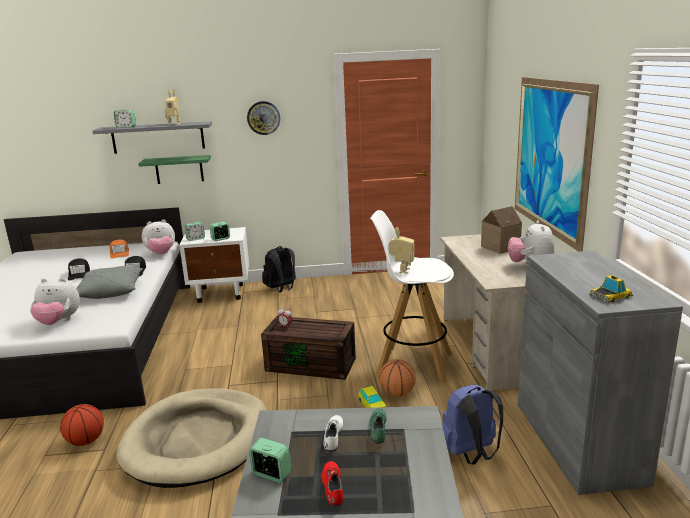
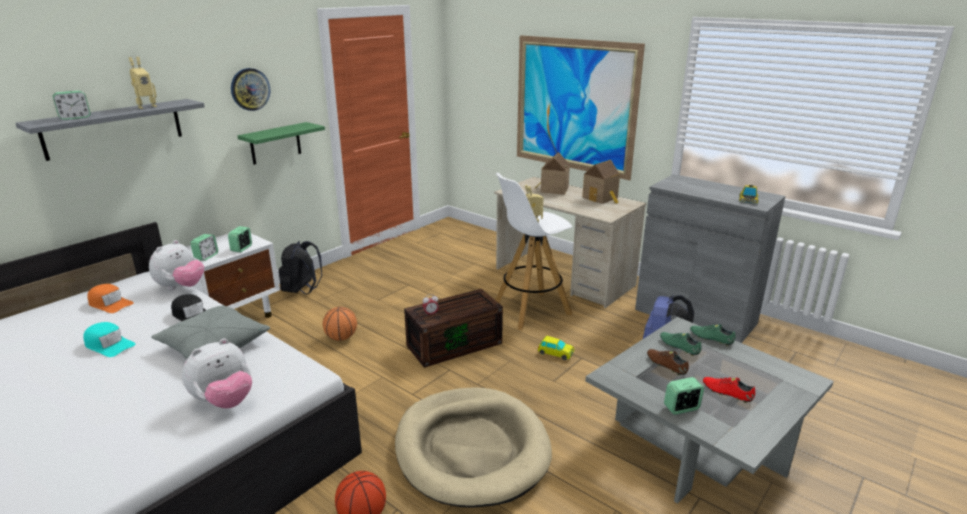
camera: 45 degrees left, 5 degrees up
black cap [68,259,90,280] -> turquoise cap [83,322,135,357]
green shelf [138,155,211,184] -> green shelf moved to [238,122,325,165]
white shoe [324,415,343,451] -> brown shoe [647,349,689,376]
basketball [379,359,416,397] -> basketball moved to [323,307,357,341]
plush toy [507,220,555,264] -> toy house [582,160,620,204]
none -> green shoe [690,324,735,346]

